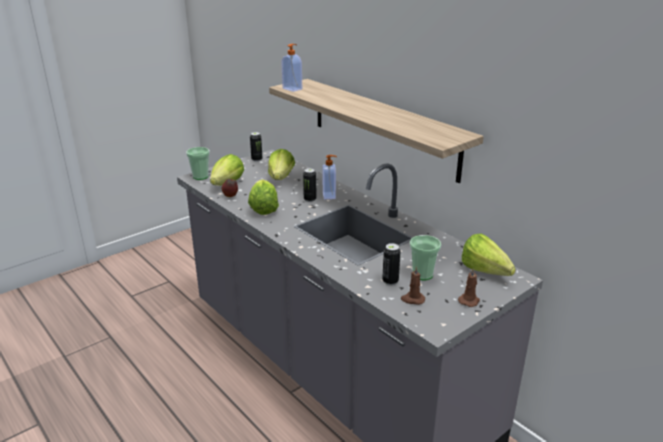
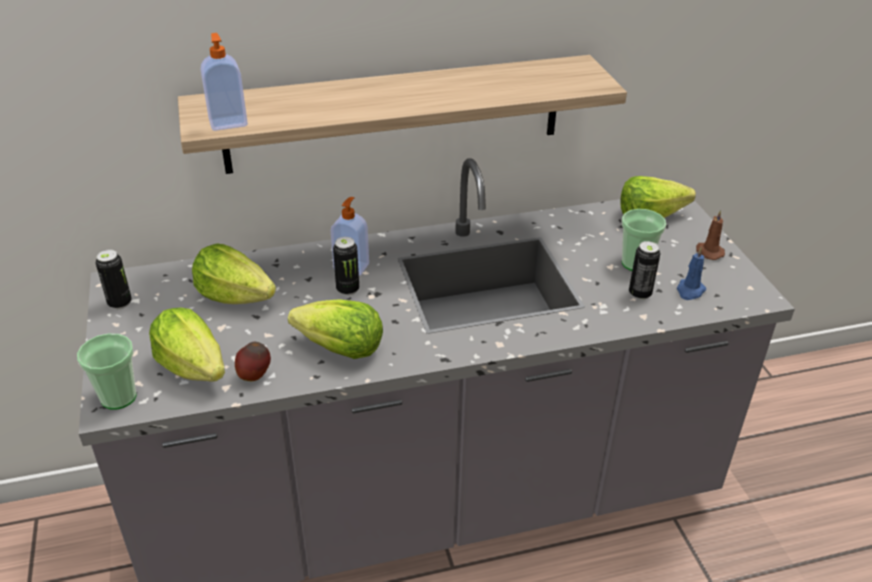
camera: 65 degrees left, 10 degrees up
brown candle [401,266,425,305] -> blue candle [677,247,706,300]

